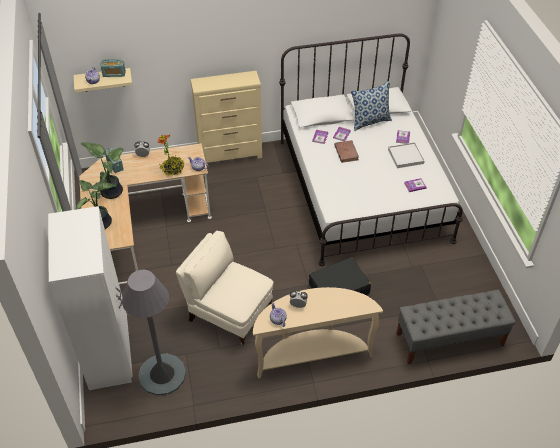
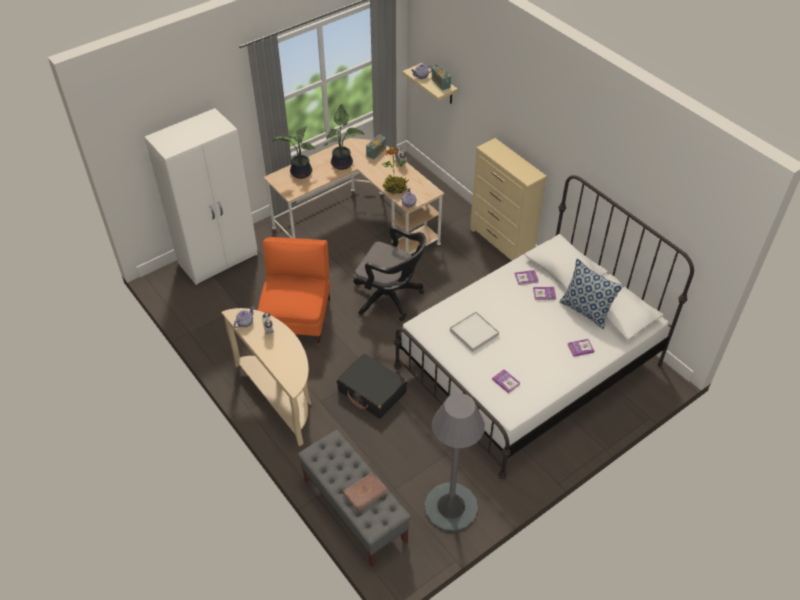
camera: 65 degrees right, 0 degrees up
grey floor lamp [122,270,186,396] -> grey floor lamp moved to [425,393,485,532]
beige armchair [176,231,273,345] -> orange armchair [258,237,330,345]
brown book [334,140,359,163] -> brown book moved to [343,472,388,512]
white tray [388,142,425,168] -> white tray moved to [450,312,499,352]
none -> black office chair [353,226,426,321]

